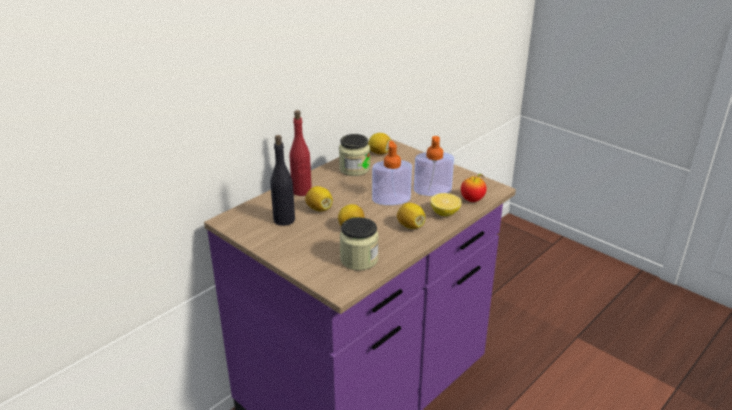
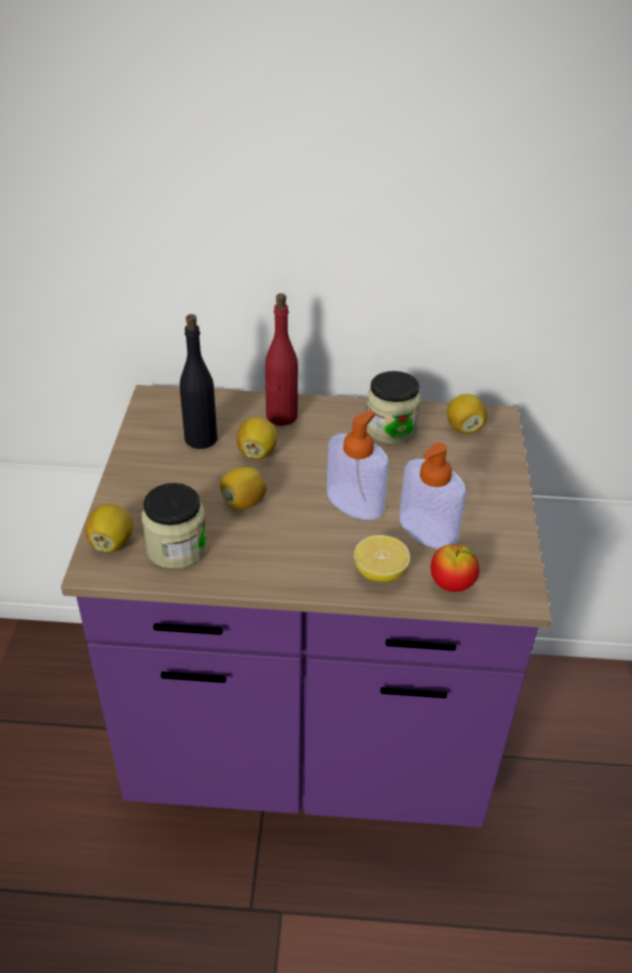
camera: 50 degrees right, 10 degrees up
lemon [397,203,426,229] -> lemon moved to [86,504,133,552]

